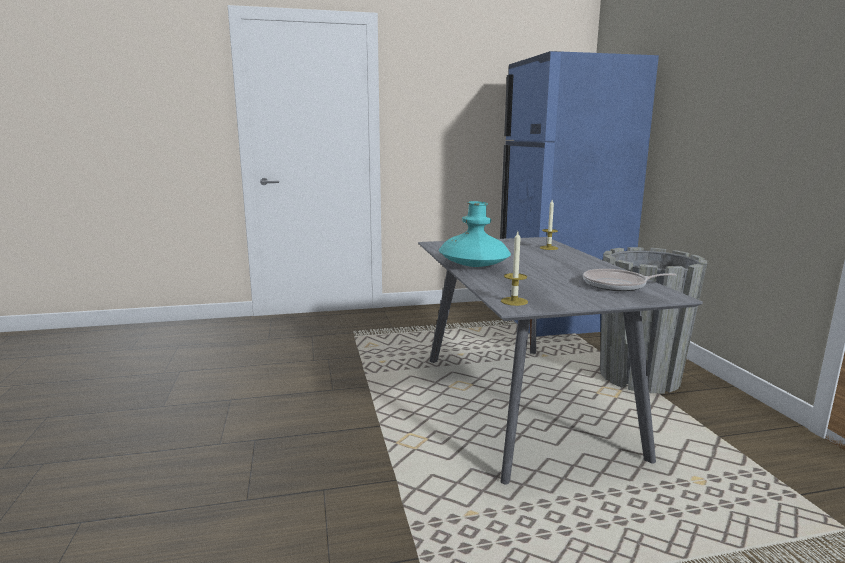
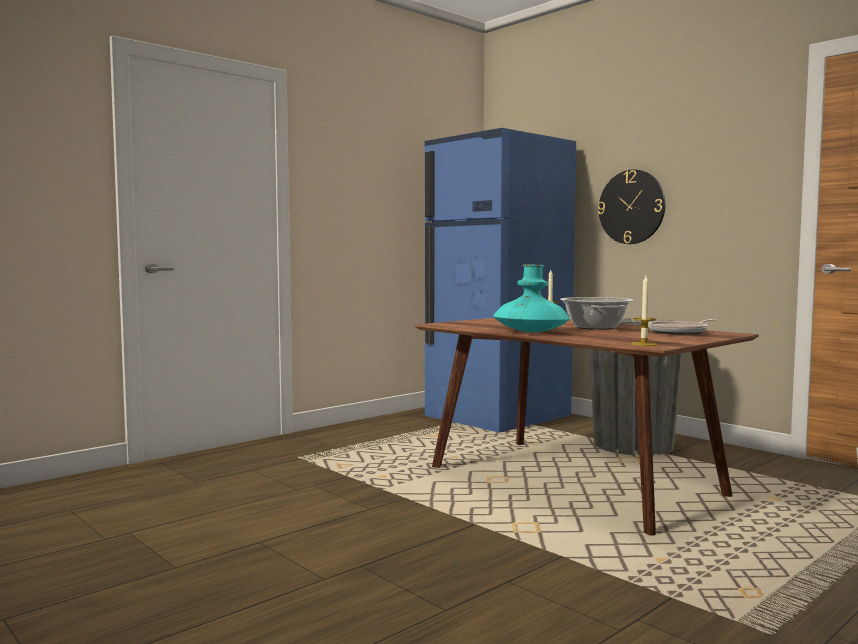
camera: 30 degrees left, 10 degrees down
grey dining table [418,237,703,484] -> brown dining table [415,318,759,536]
none -> cooking pot [560,297,633,330]
none -> wall clock [598,169,666,244]

